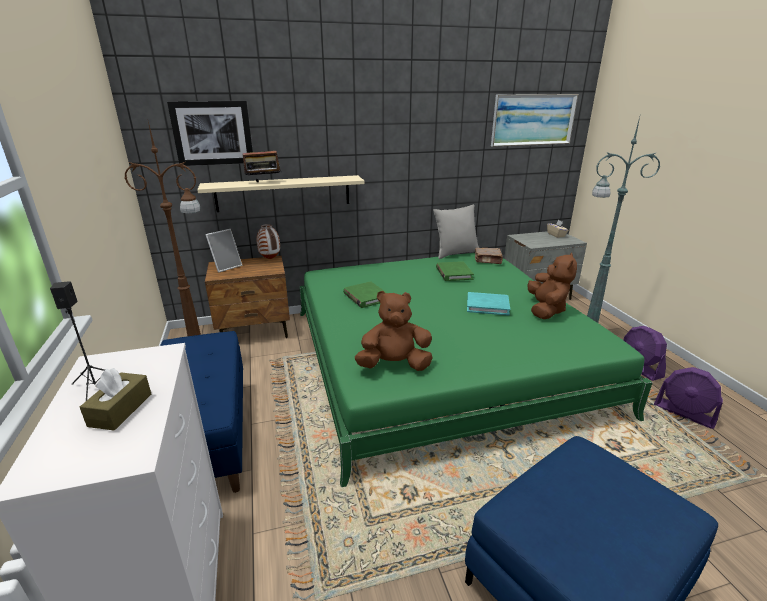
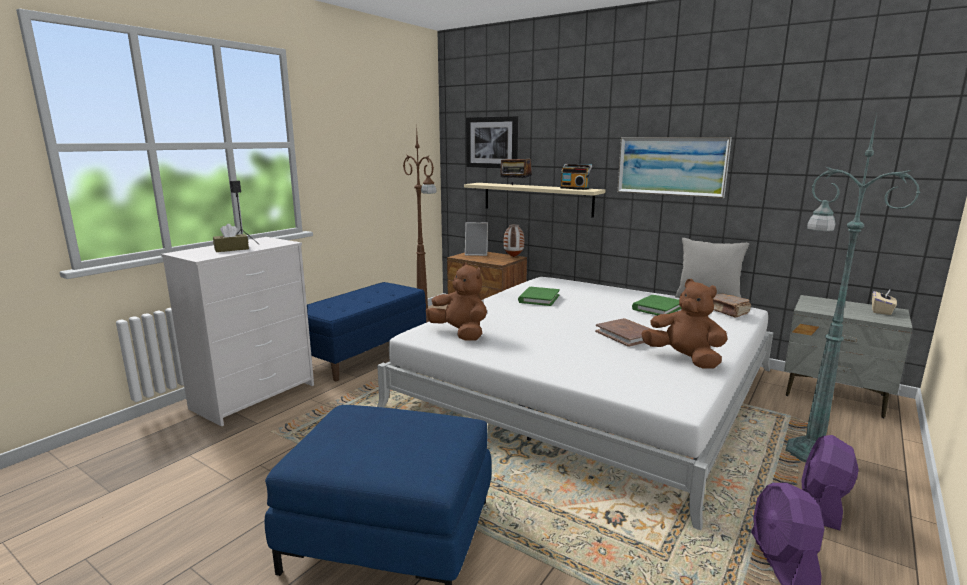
camera: 50 degrees right, 10 degrees down
green bed [299,253,653,487] -> white bed [377,277,773,530]
turquoise book [467,292,510,316] -> brown book [595,318,651,347]
picture [491,94,578,147] -> picture moved to [617,137,732,198]
brown plush toy [528,252,577,319] -> brown plush toy turned 105 degrees counterclockwise [641,279,727,368]
none -> radio [560,164,593,190]

